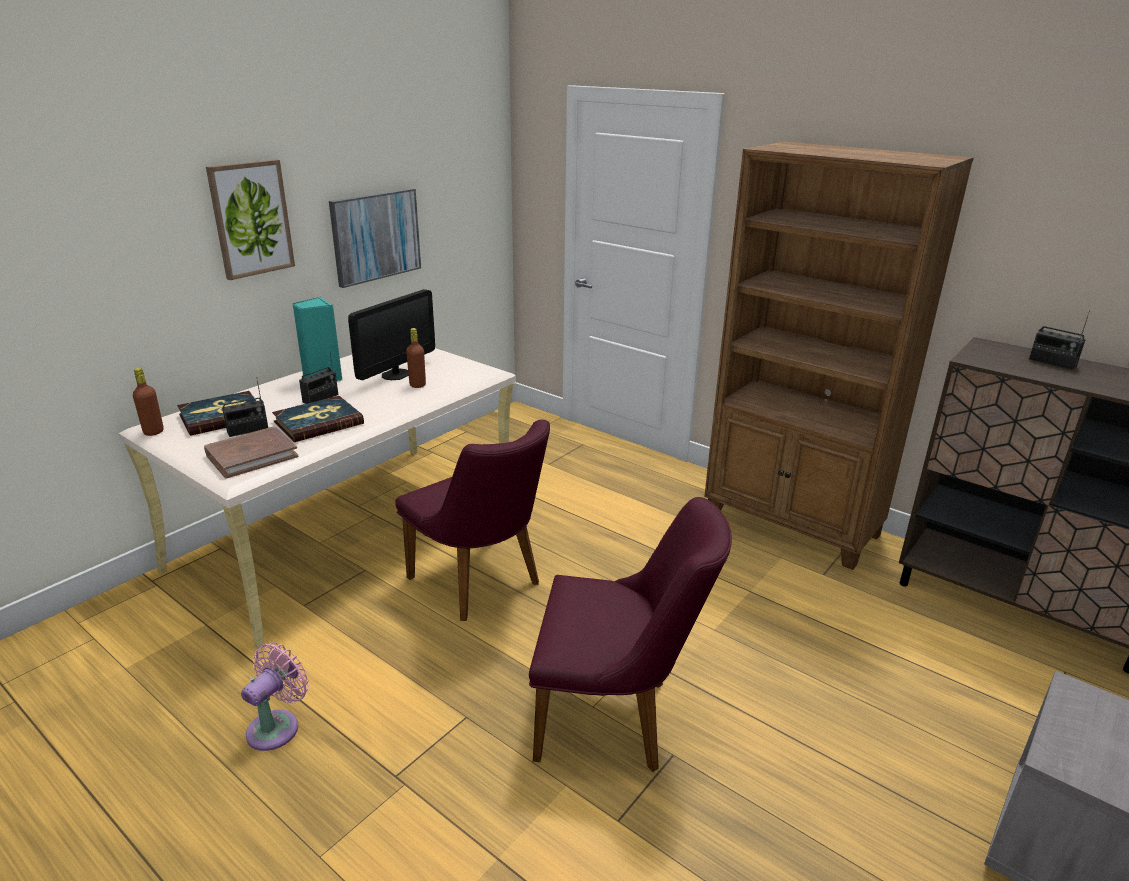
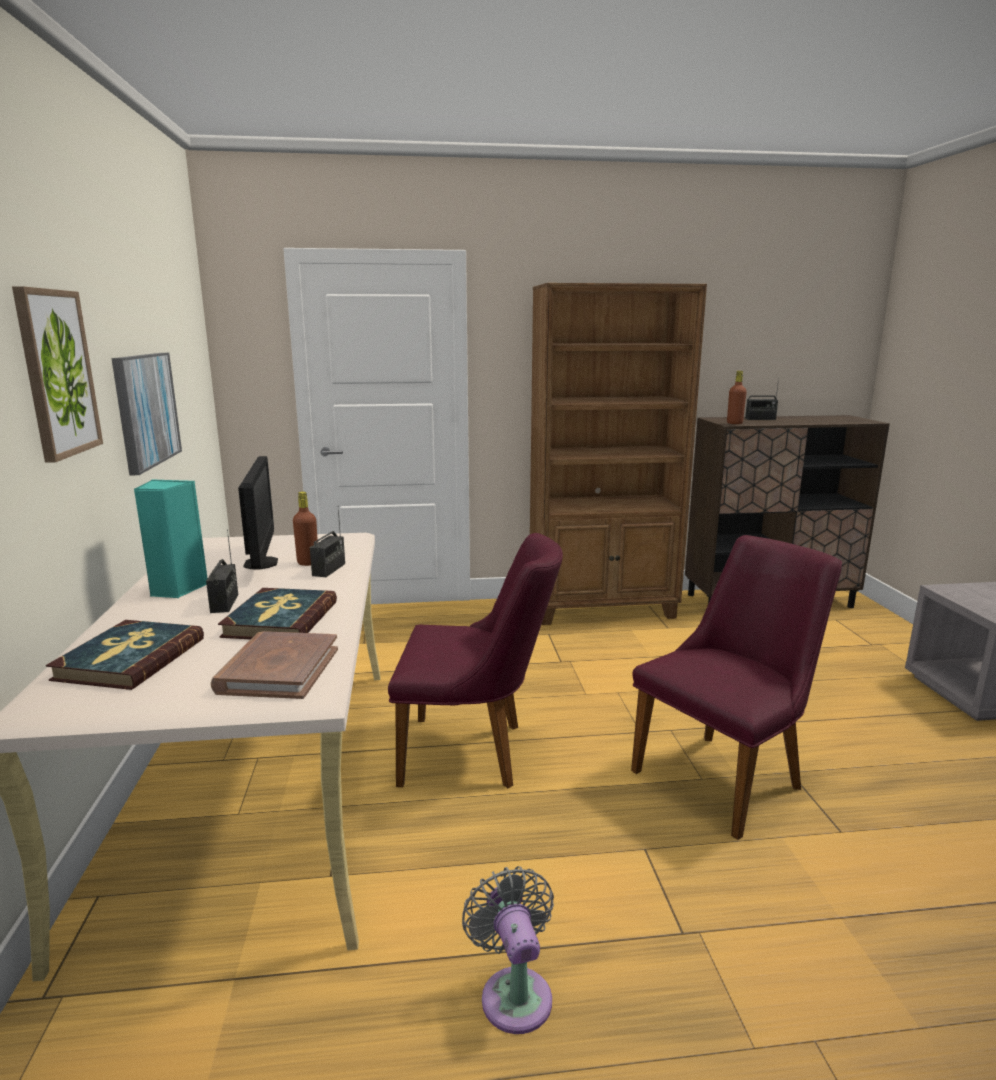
camera: 45 degrees left, 10 degrees down
brown bottle [133,368,164,436] -> brown bottle moved to [727,371,747,424]
radio [222,377,268,437] -> radio moved to [310,509,345,577]
pink fan [241,643,309,751] -> grey fan [462,866,554,1034]

